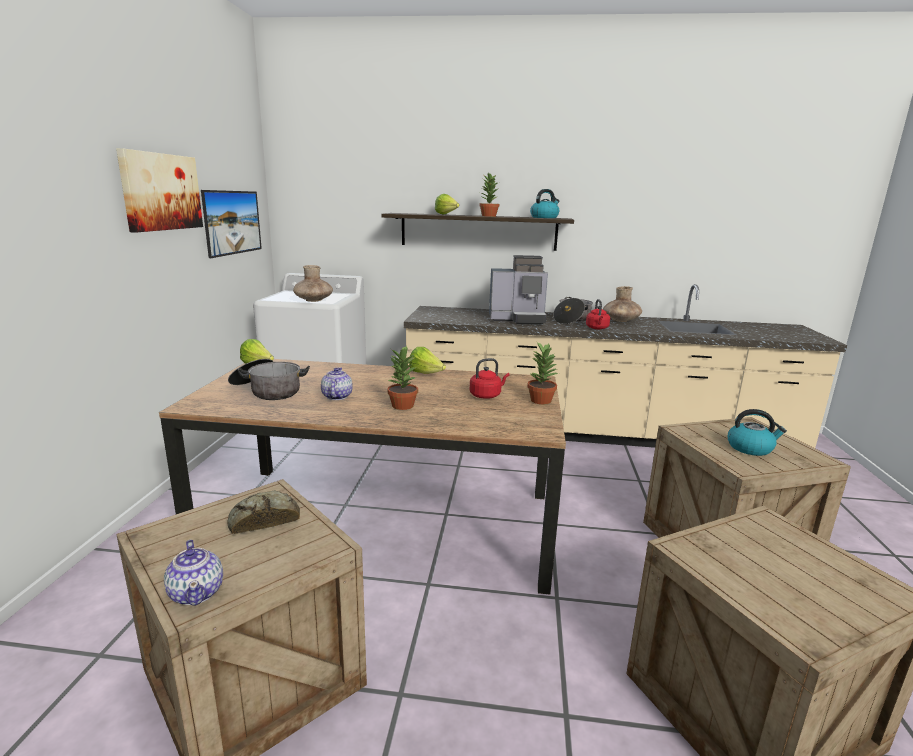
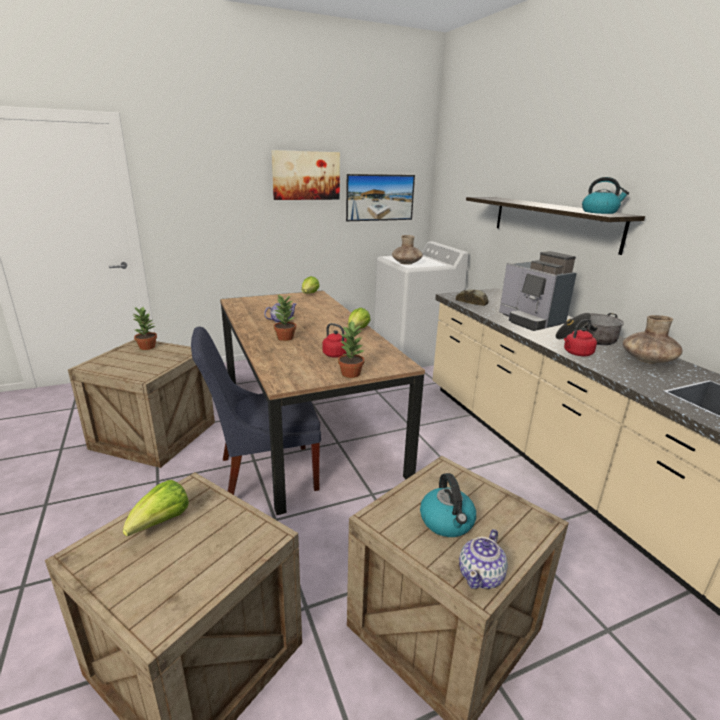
camera: 60 degrees right, 5 degrees up
teapot [164,540,223,606] -> teapot moved to [459,529,508,589]
bread [227,490,300,534] -> bread moved to [456,290,489,306]
cooking pot [228,359,310,400] -> none
lettuce [435,194,459,215] -> lettuce moved to [122,480,189,536]
potted plant [479,172,499,217] -> potted plant moved to [133,307,157,350]
none -> blue chair [191,327,321,495]

